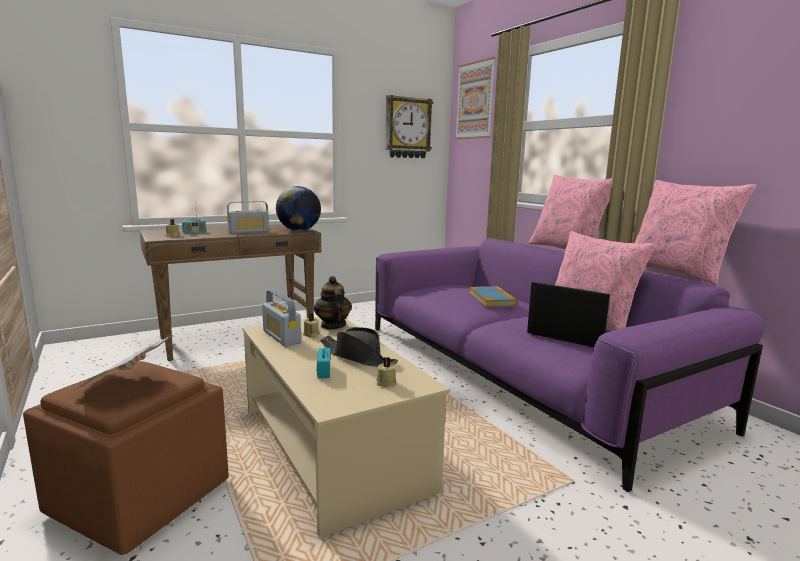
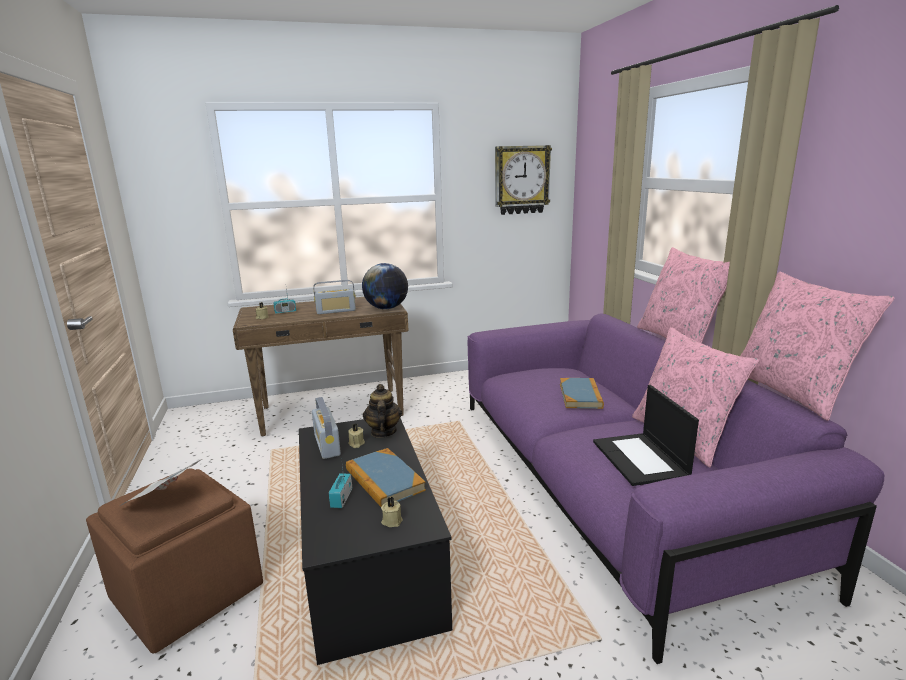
camera: 15 degrees right, 5 degrees up
beige coffee table [242,317,450,538] -> black coffee table [299,418,452,665]
black hat [320,327,398,367] -> book [346,448,426,507]
picture [455,57,496,139] -> none
laptop [527,282,610,347] -> laptop turned 150 degrees counterclockwise [593,385,699,486]

